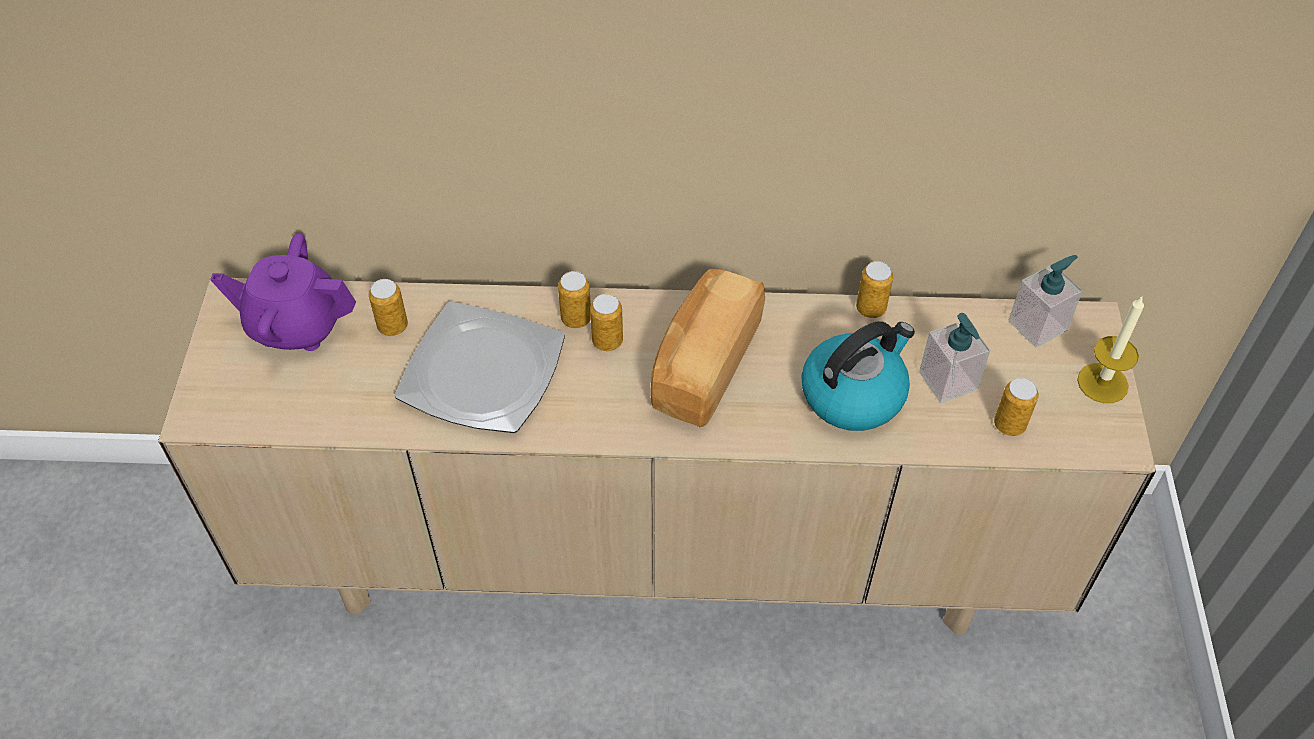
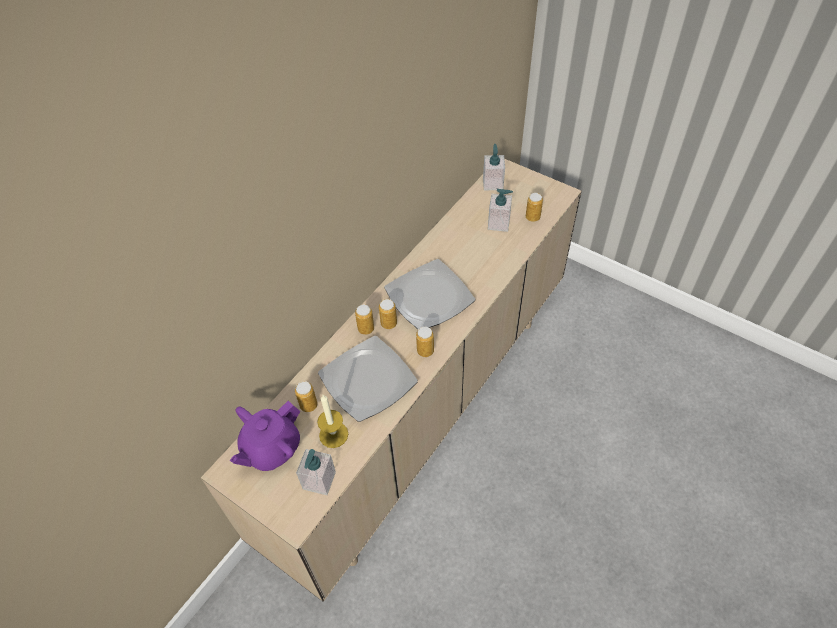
camera: 55 degrees left, 0 degrees up
bread [650,269,765,427] -> plate [384,259,475,330]
kettle [802,321,915,431] -> none
can [856,261,893,318] -> can moved to [416,327,434,357]
candle [1077,295,1144,403] -> candle moved to [317,395,348,448]
none -> soap dispenser [296,449,336,495]

